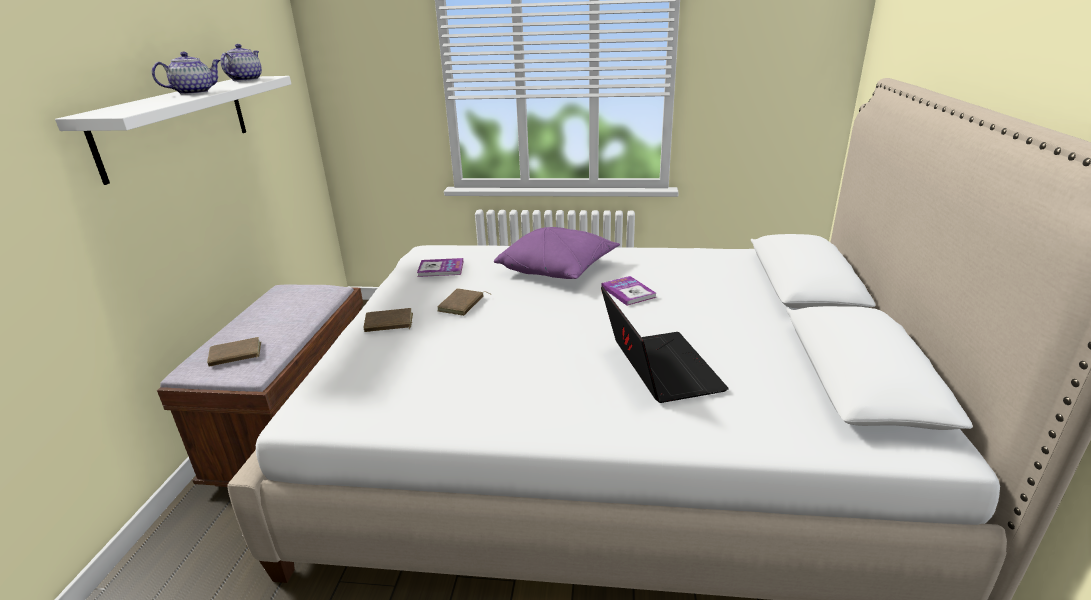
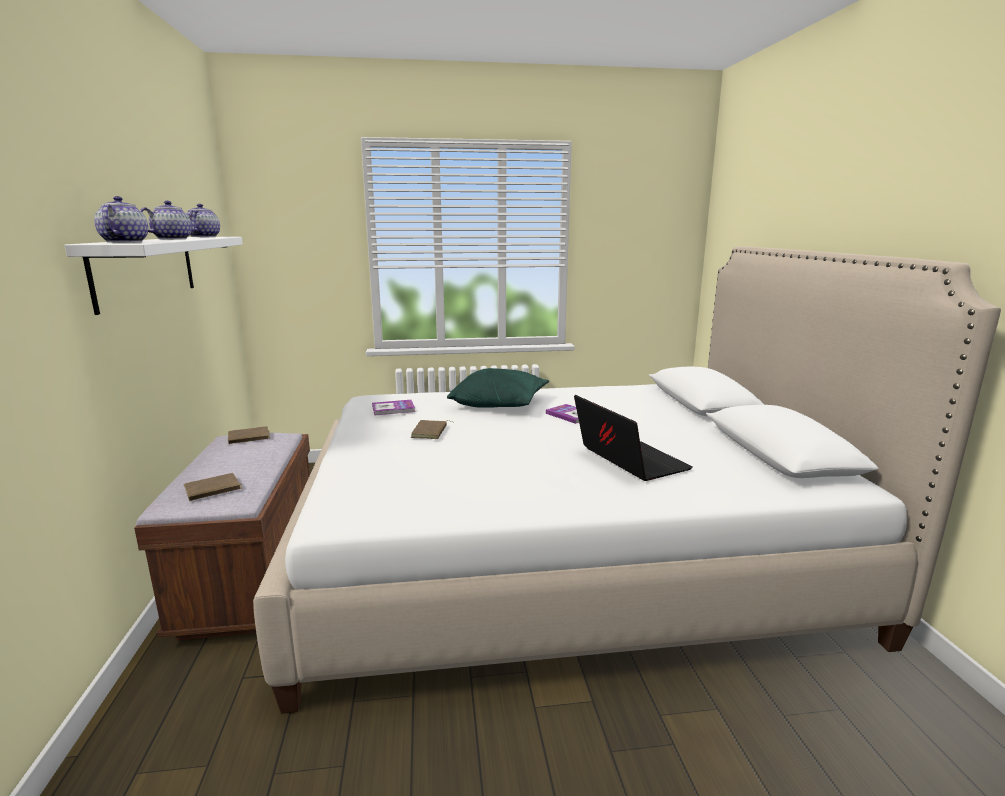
camera: 15 degrees left, 10 degrees down
brown book [363,308,413,332] -> brown book moved to [228,426,271,444]
purple pillow [494,227,620,279] -> green pillow [447,368,549,408]
none -> teapot [94,196,148,243]

